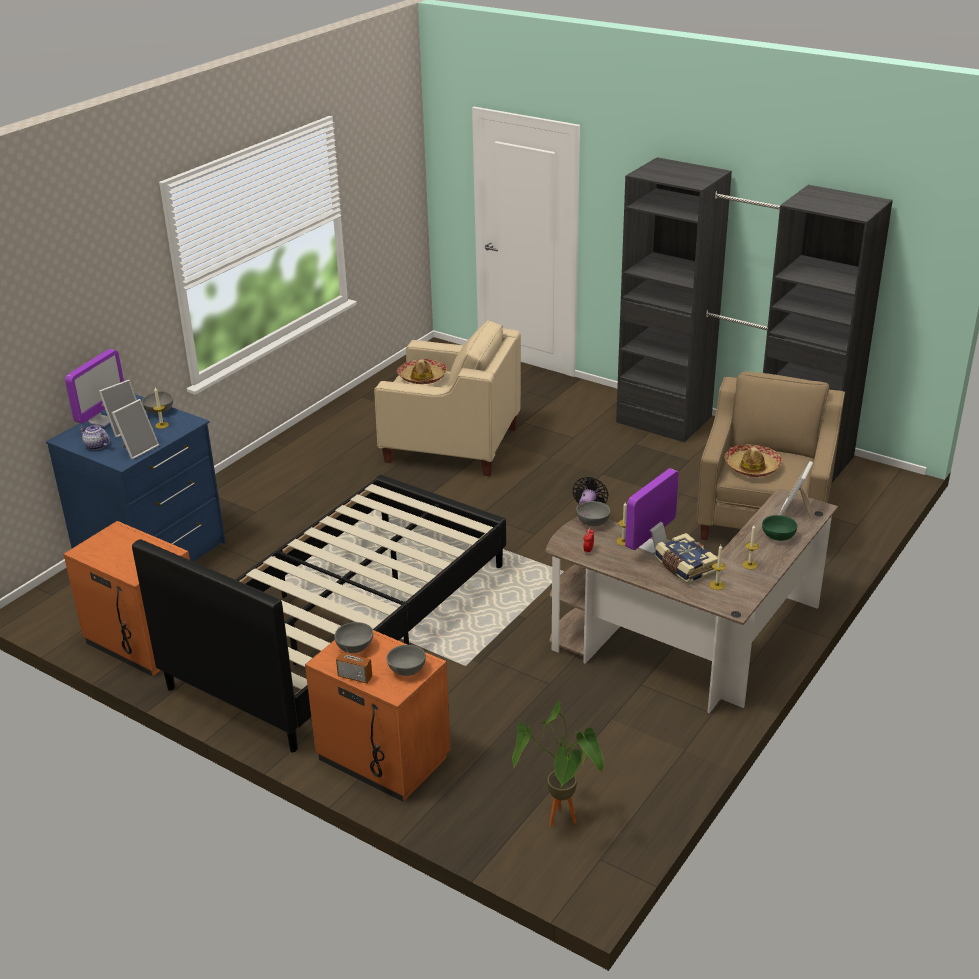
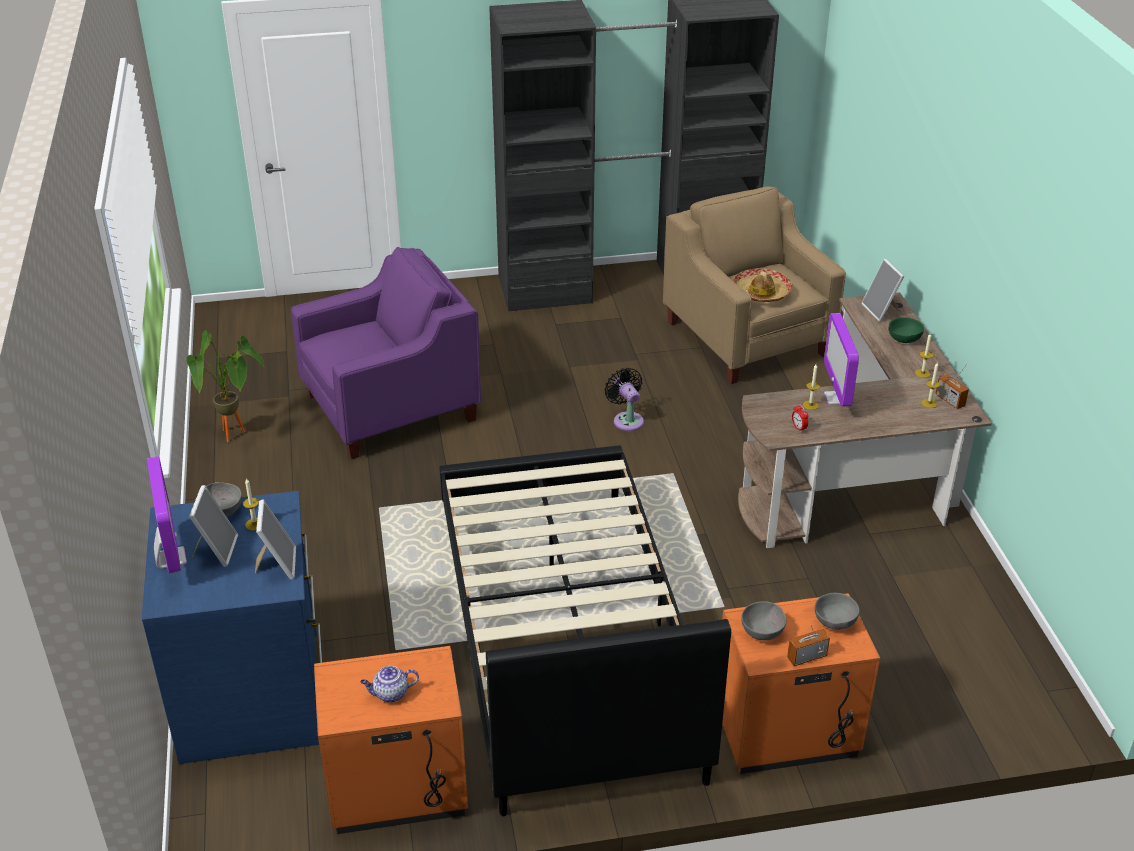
camera: 45 degrees left, 5 degrees up
teapot [79,425,110,450] -> teapot moved to [360,666,419,703]
beige armchair [374,320,521,476] -> purple armchair [291,247,481,459]
hat [397,359,447,384] -> none
potted plant [512,701,604,826] -> potted plant moved to [187,330,265,442]
grey bowl [576,501,610,526] -> none
book [655,533,718,585] -> none
none -> radio [935,364,969,409]

